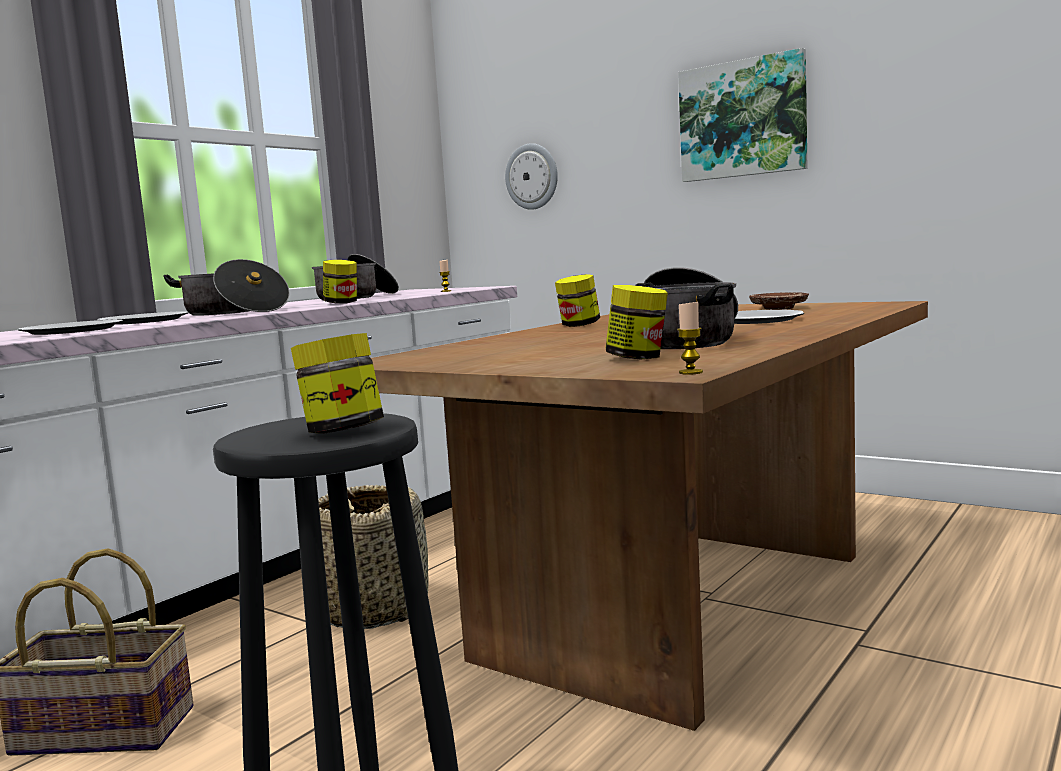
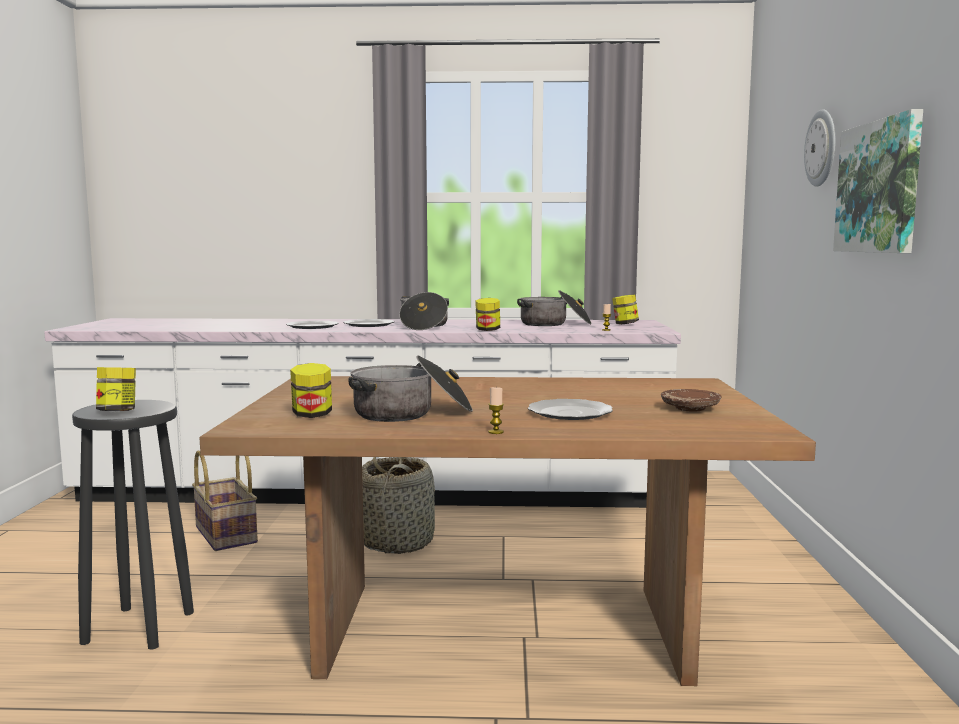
camera: 55 degrees right, 0 degrees up
wall clock [505,143,558,210] -> wall clock moved to [804,109,836,187]
jar [555,274,600,327] -> jar moved to [612,295,639,324]
candle [677,301,703,375] -> candle moved to [488,387,504,434]

